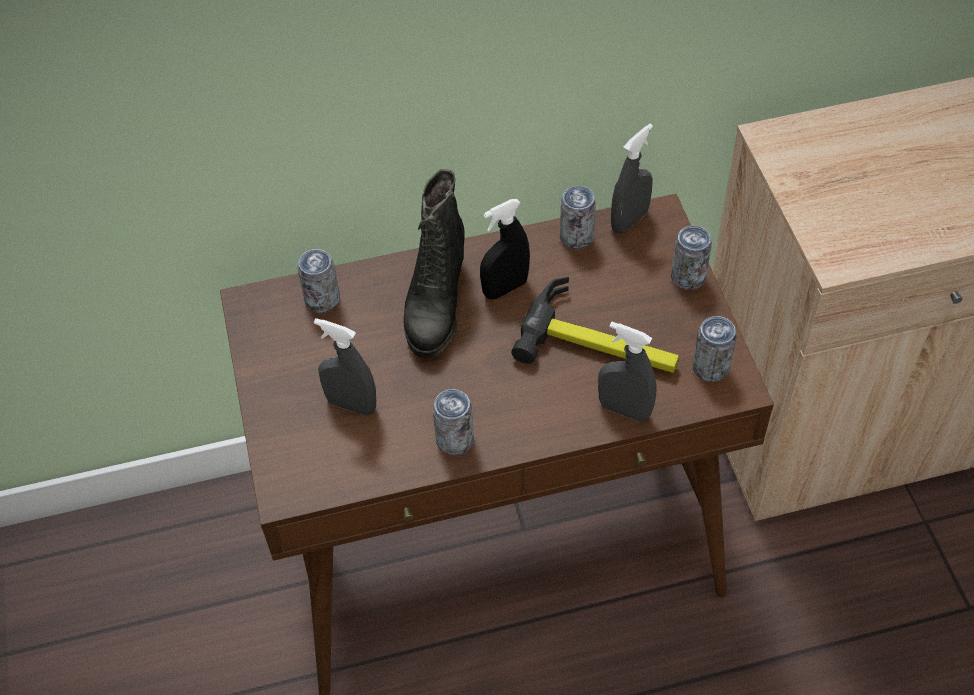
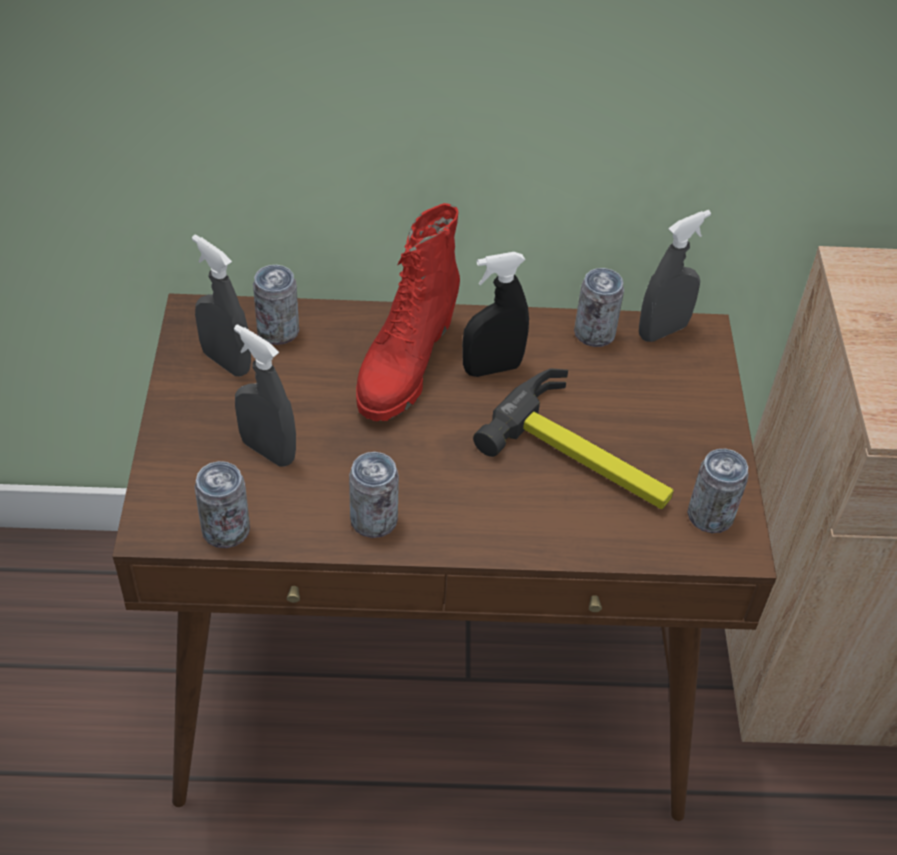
camera: 10 degrees right, 5 degrees down
black boot [404,169,465,359] -> red boot [356,203,460,421]
grey spray bottle [598,322,657,422] -> grey spray bottle moved to [192,235,251,376]
can [671,225,712,290] -> can moved to [194,461,250,548]

